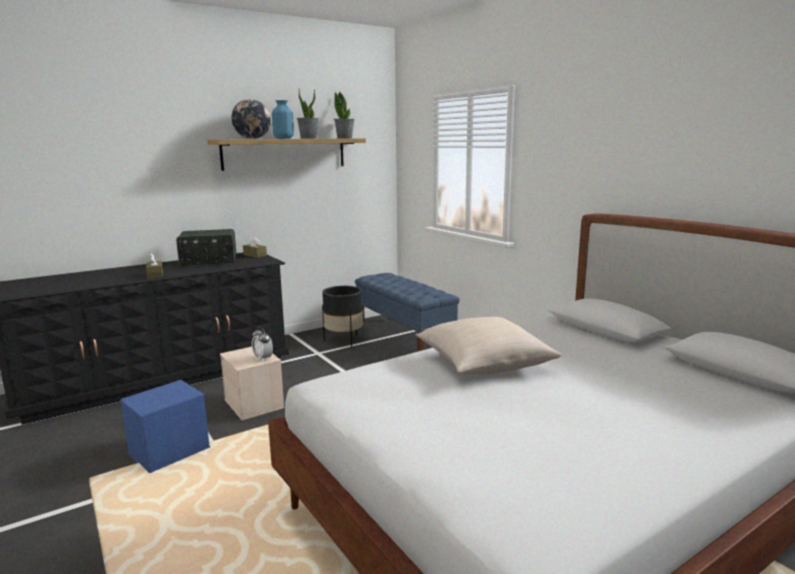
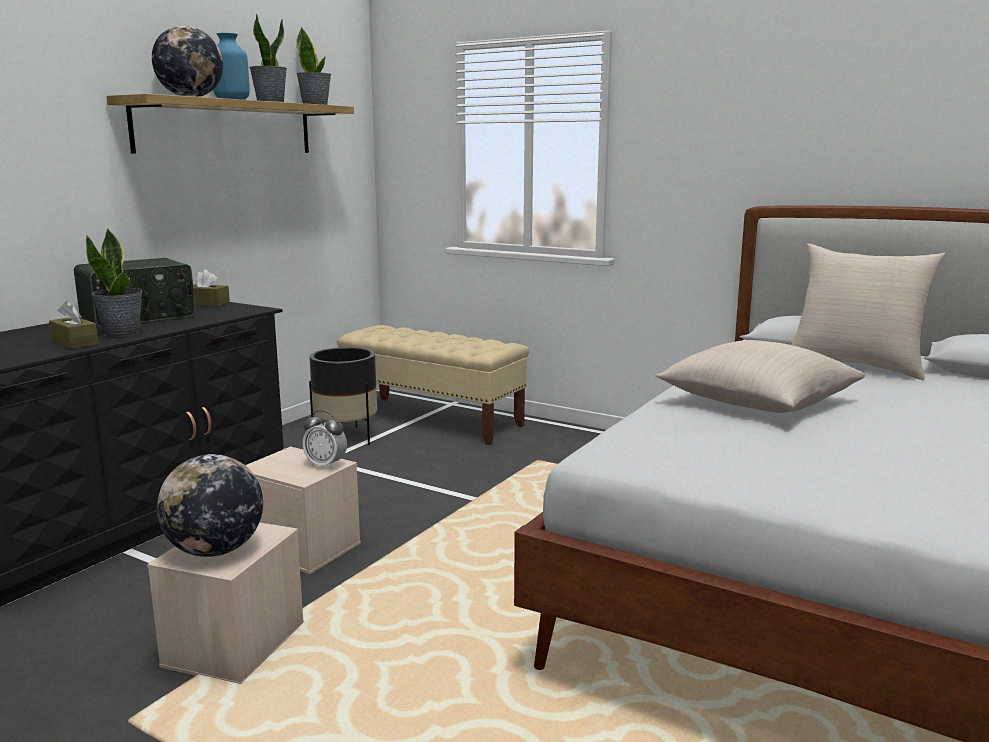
camera: 25 degrees left, 0 degrees up
blue storage box [120,380,210,473] -> beige storage box [147,522,304,684]
blue bench [355,273,459,352] -> beige bench [337,325,529,445]
none -> potted plant [86,229,142,337]
none -> globe [157,454,263,557]
none -> beige pillow [792,244,946,380]

